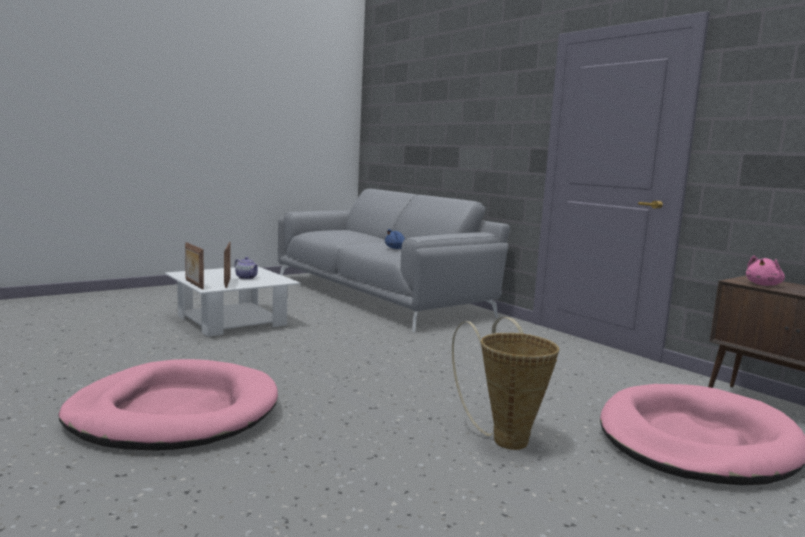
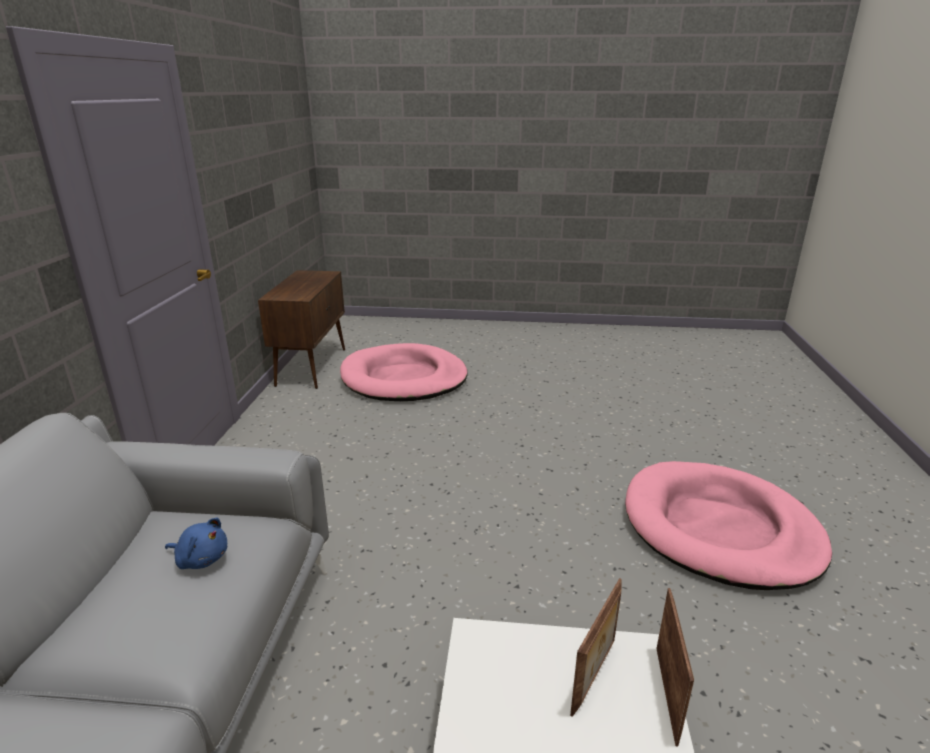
camera: 135 degrees left, 15 degrees up
teapot [235,257,259,279] -> none
basket [452,317,559,450] -> none
pink plush toy [746,256,785,286] -> none

